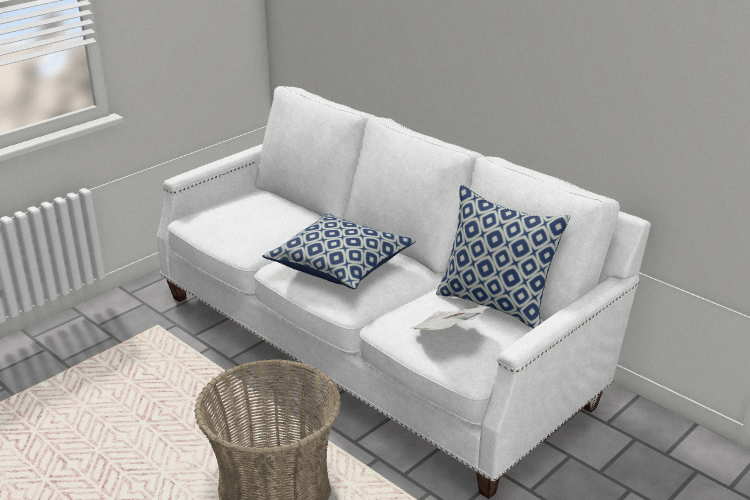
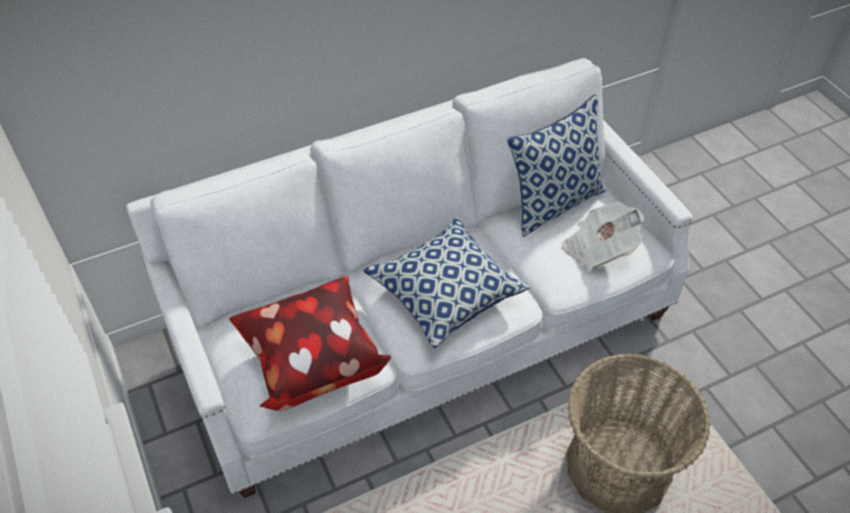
camera: 70 degrees left, 20 degrees up
none -> pillow [229,276,391,412]

